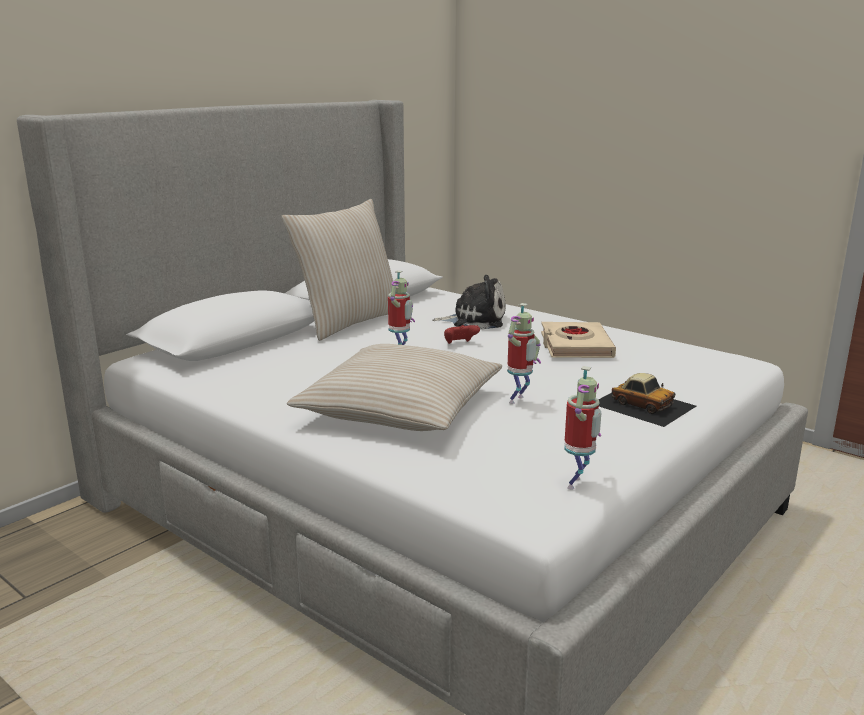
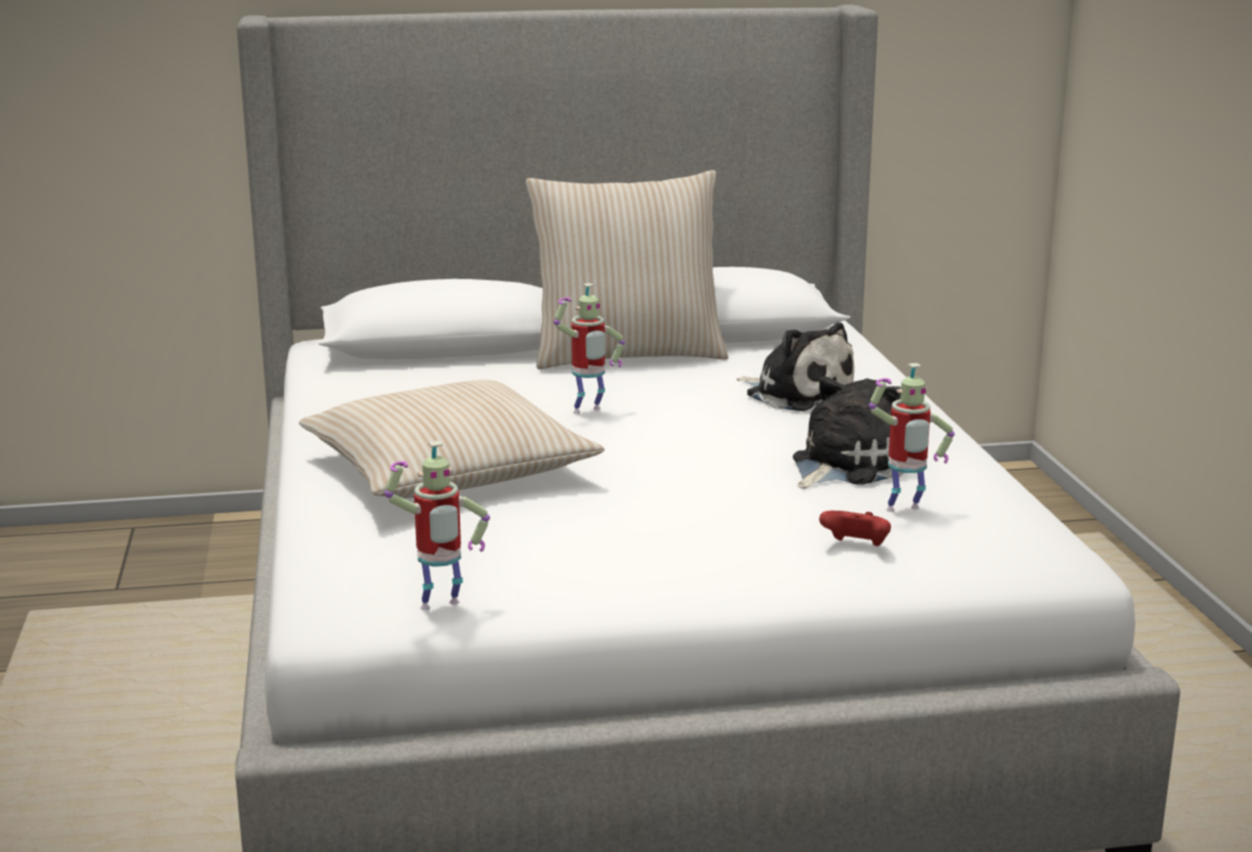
camera: 40 degrees right, 0 degrees up
red game controller [444,325,480,344] -> red game controller moved to [819,511,891,546]
toy robot [507,303,541,404] -> toy robot moved to [869,363,955,512]
beige book [541,322,616,358] -> plush toy [793,377,904,489]
toy car [598,373,696,427] -> none

